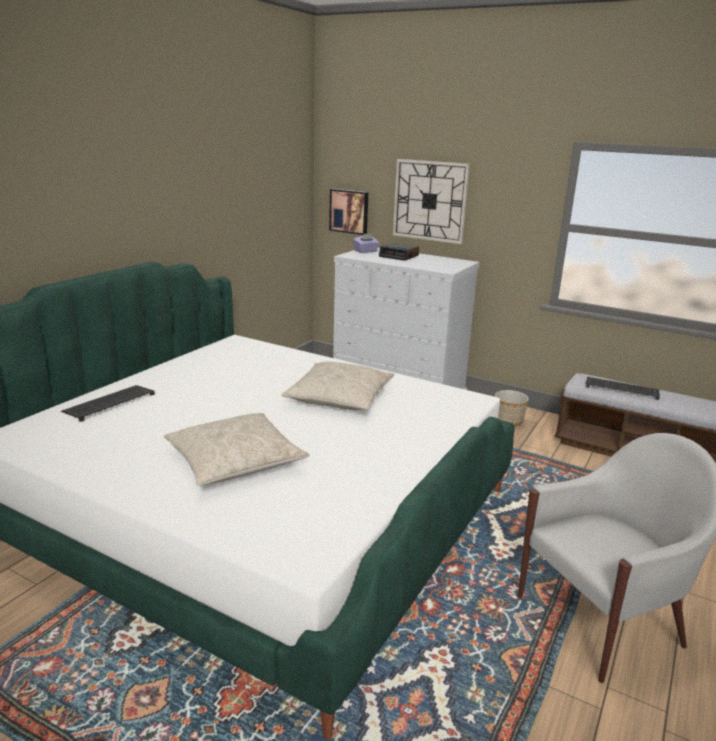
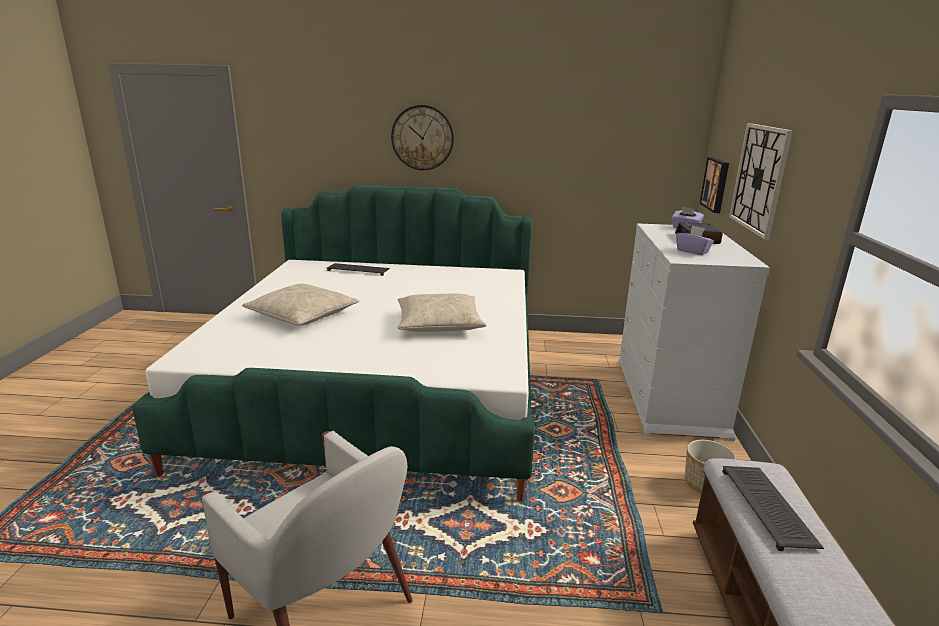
camera: 65 degrees right, 0 degrees up
none -> wall clock [391,105,454,170]
none -> purple tissue box [676,226,714,255]

